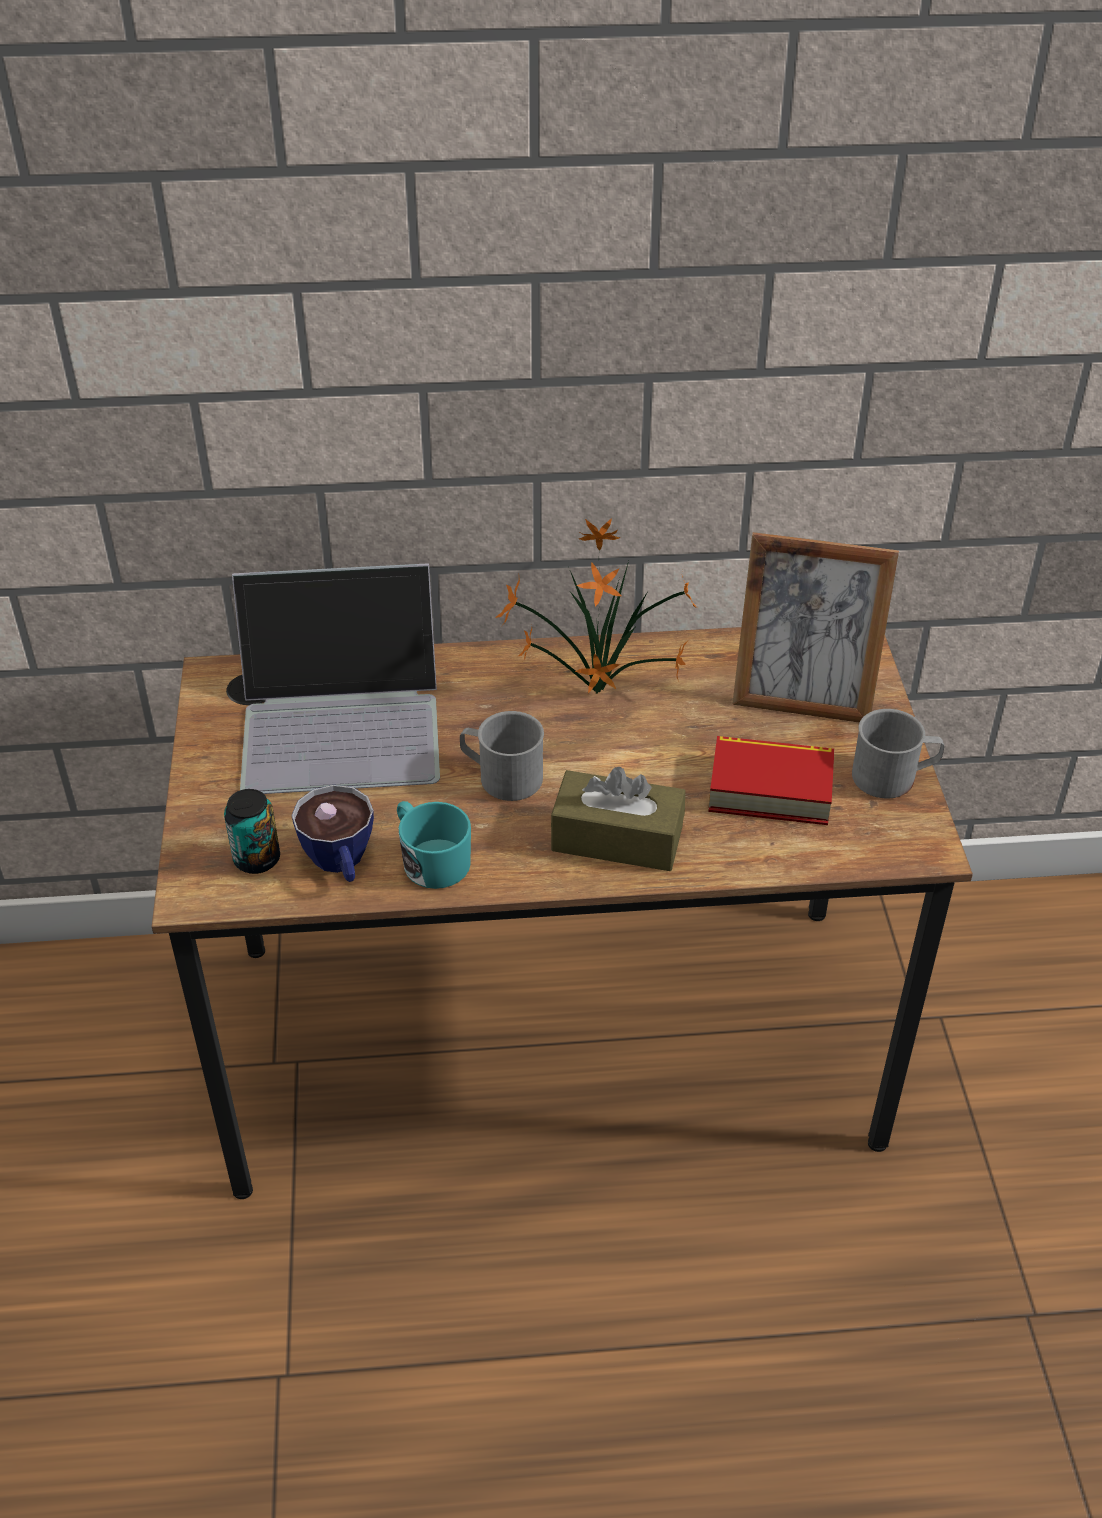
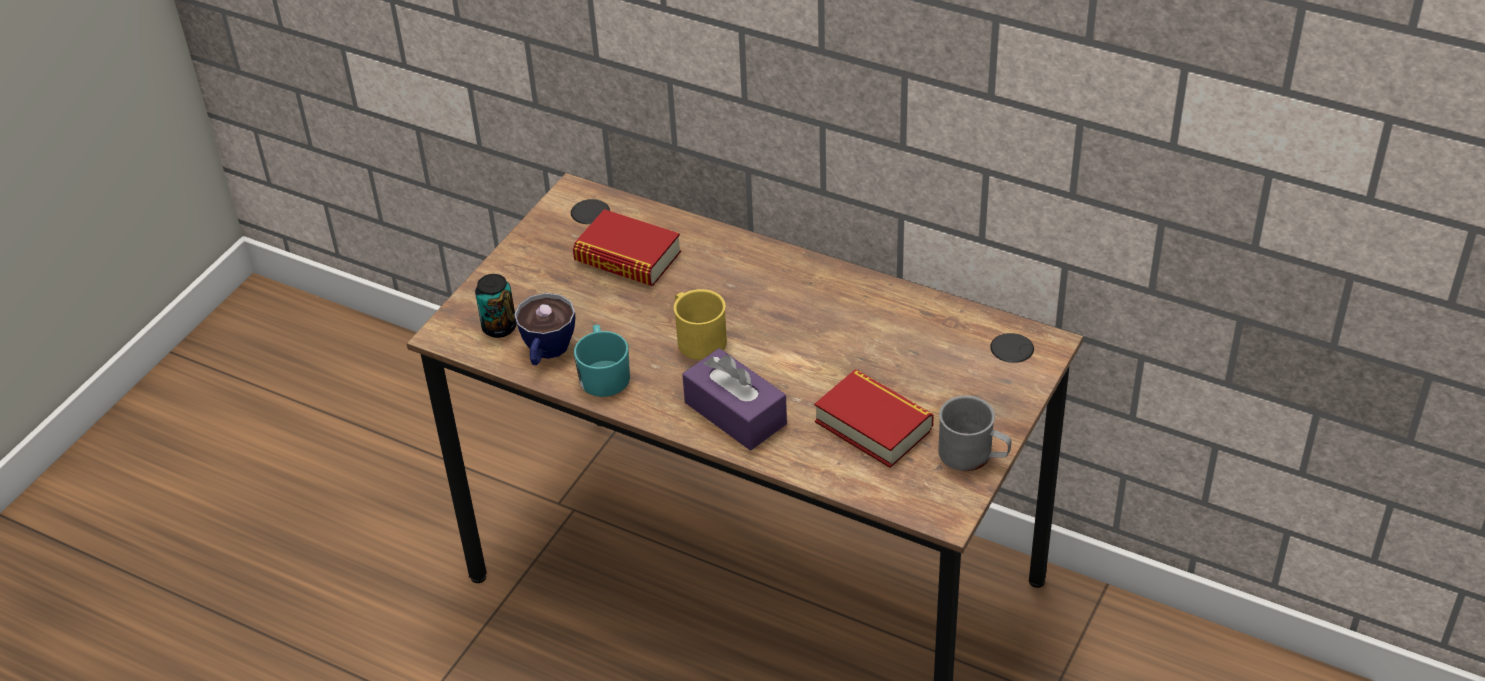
camera: 35 degrees right, 0 degrees up
laptop [232,563,440,794] -> book [573,209,681,286]
grey mug [460,711,544,801] -> yellow mug [674,289,727,360]
potted plant [495,518,697,694] -> none
brown tissue box [551,767,685,871] -> purple tissue box [682,348,787,450]
picture frame [732,532,899,723] -> none

